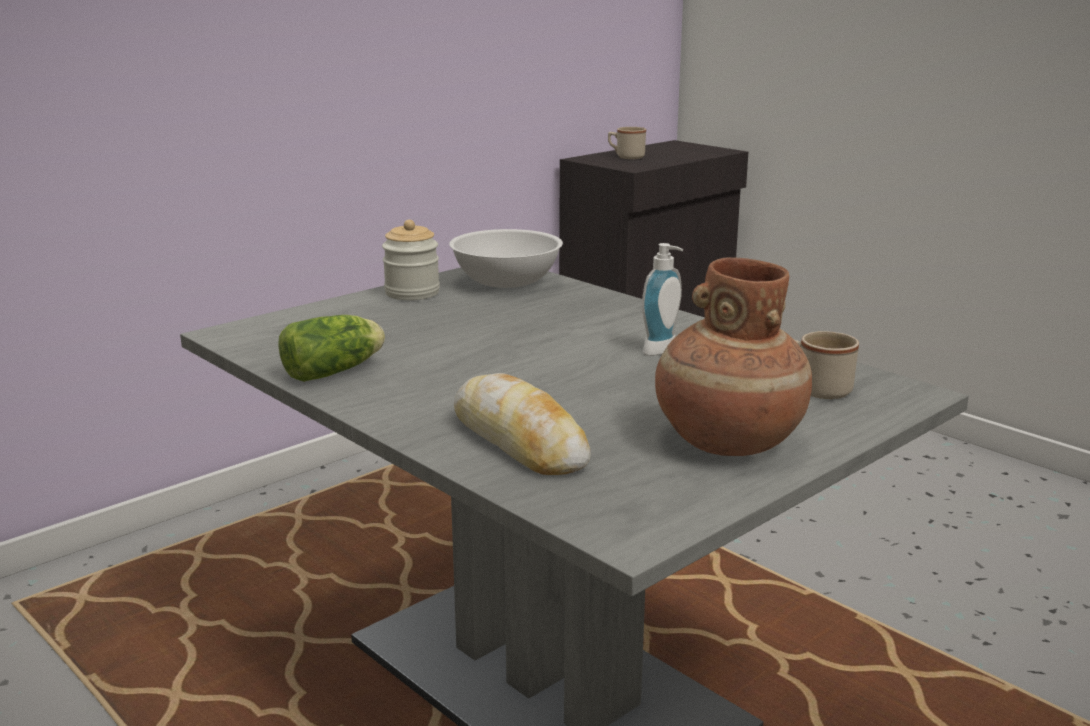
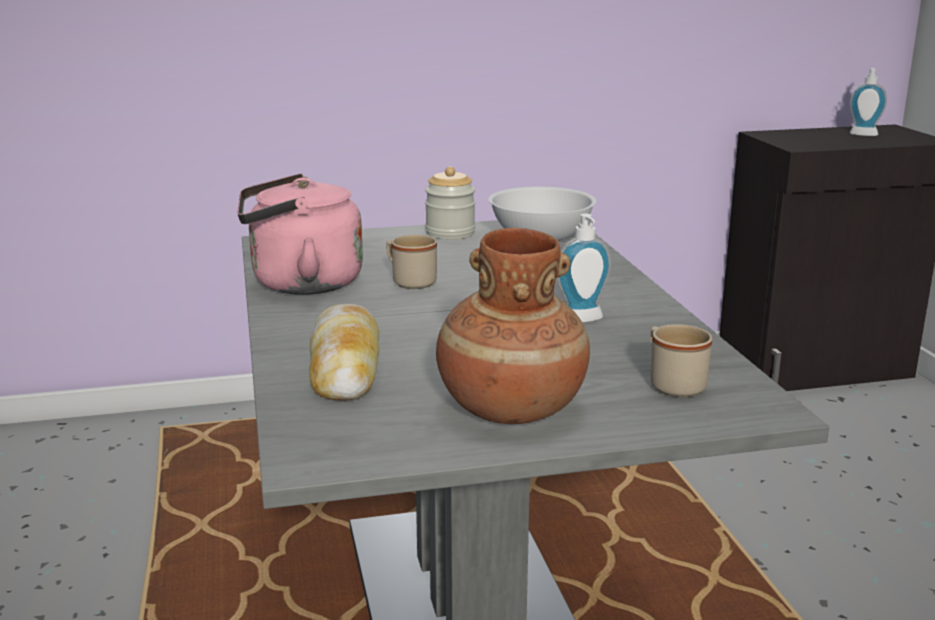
camera: 30 degrees right, 0 degrees up
lettuce [278,315,385,382] -> pink kettle [237,174,363,295]
beige mug [608,127,646,159] -> beige mug moved to [386,235,437,289]
none -> soap dispenser [850,68,887,136]

